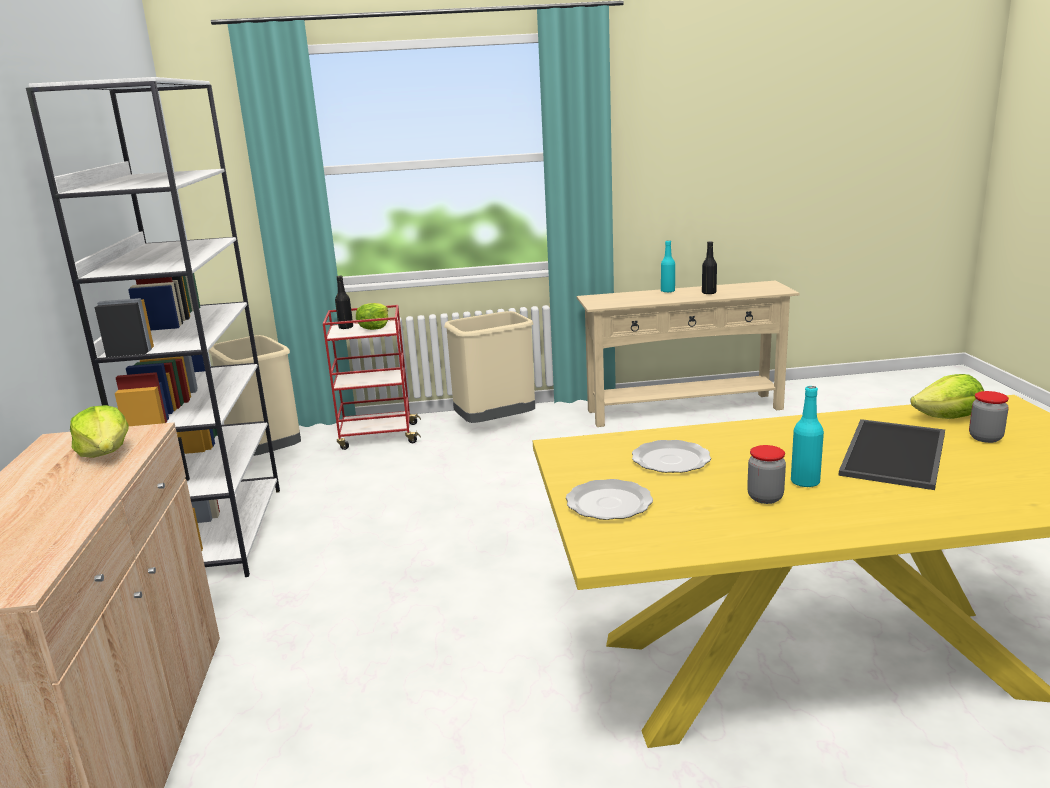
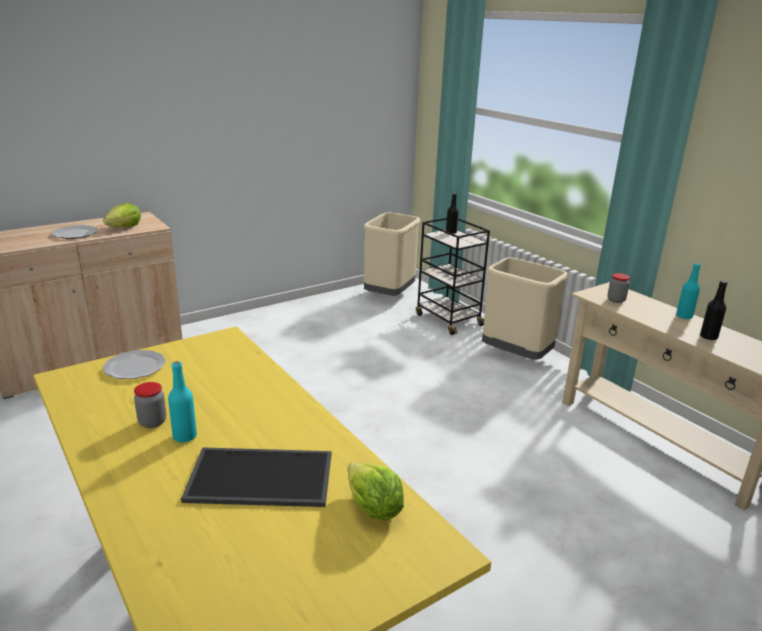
camera: 60 degrees right, 5 degrees up
white bookcase [26,77,280,577] -> none
red cart [323,305,421,450] -> black cart [416,218,490,335]
lettuce [356,303,388,330] -> none
plate [632,440,711,473] -> plate moved to [52,225,98,239]
jar [969,391,1009,443] -> jar moved to [608,273,630,303]

